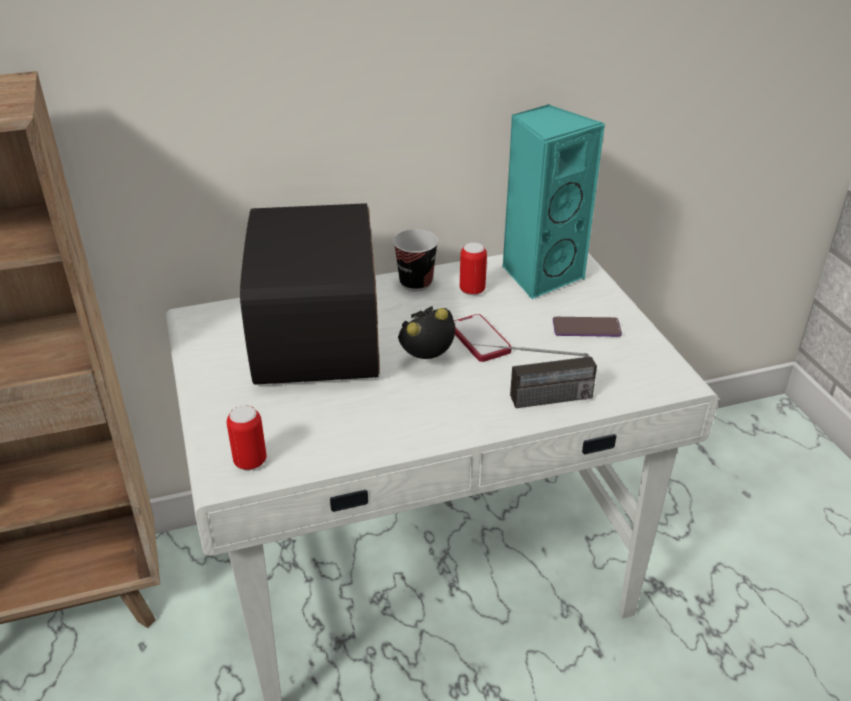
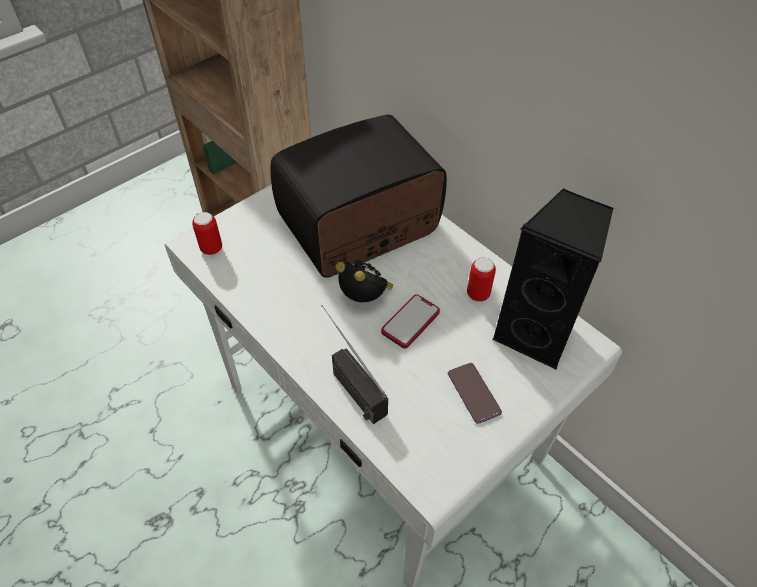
camera: 65 degrees right, 15 degrees up
cup [393,229,439,292] -> none
turquoise speaker [503,104,605,299] -> black speaker [492,188,613,370]

